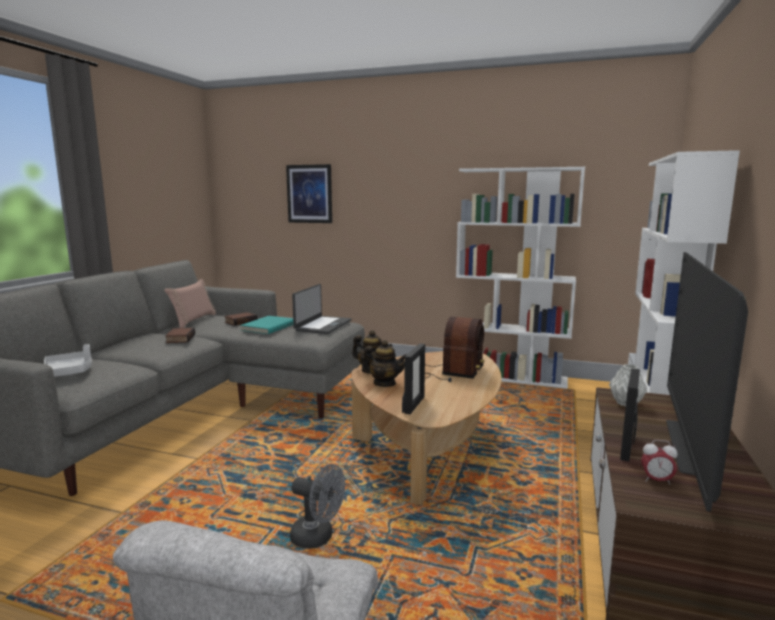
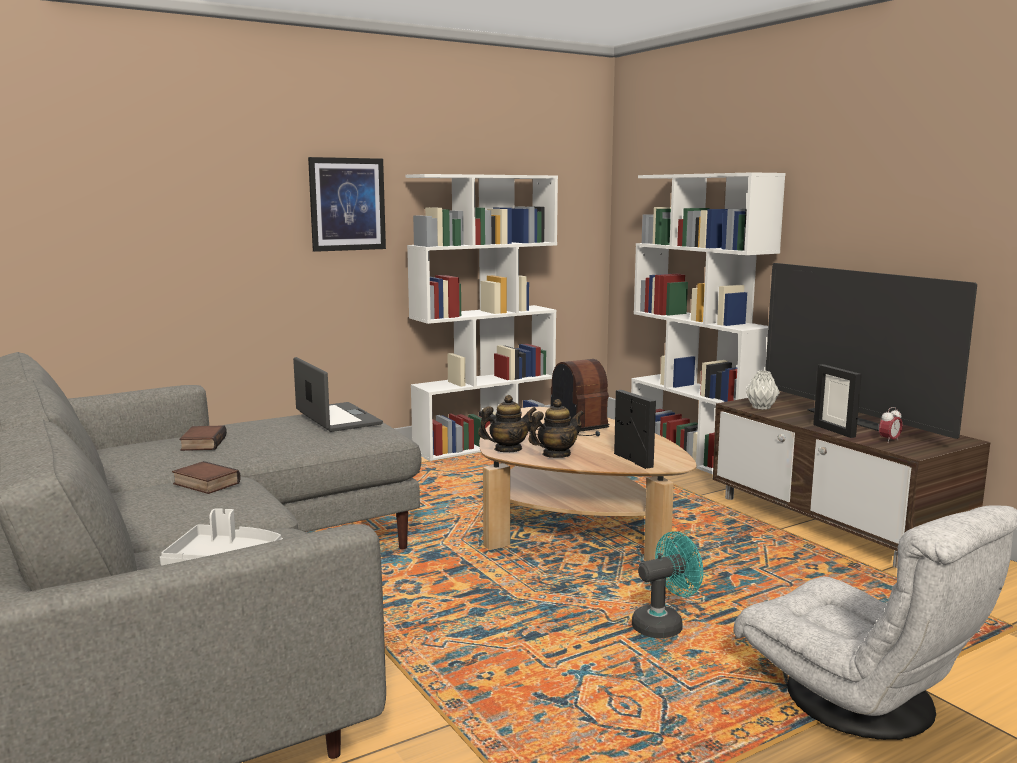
camera: 50 degrees left, 0 degrees up
beige pillow [164,279,216,328] -> none
turquoise book [240,316,293,334] -> none
picture [286,164,332,223] -> picture moved to [308,157,386,252]
grey fan [290,464,345,549] -> turquoise fan [632,532,703,638]

